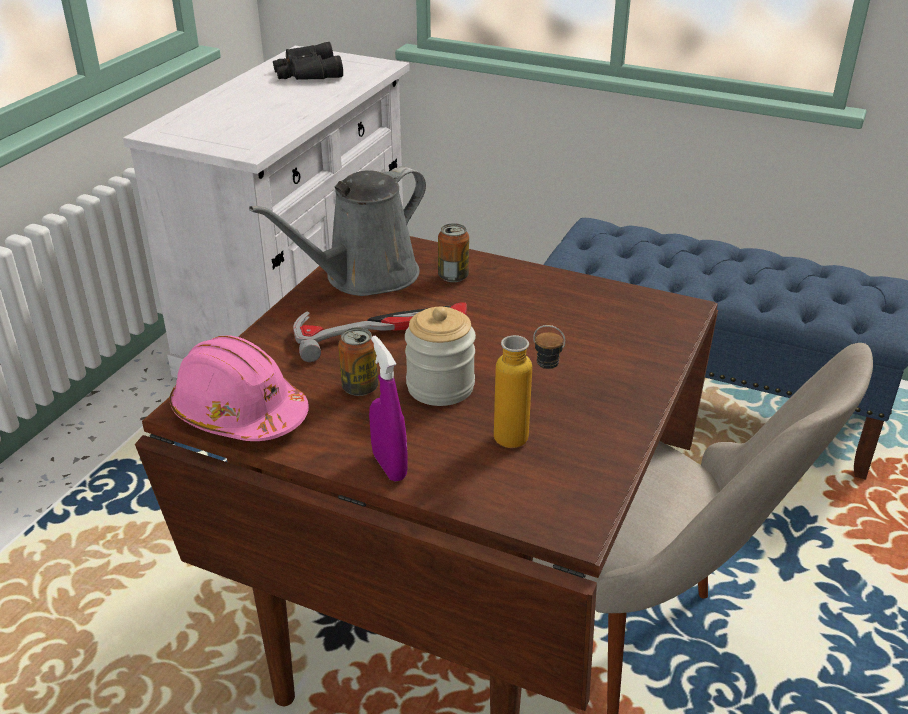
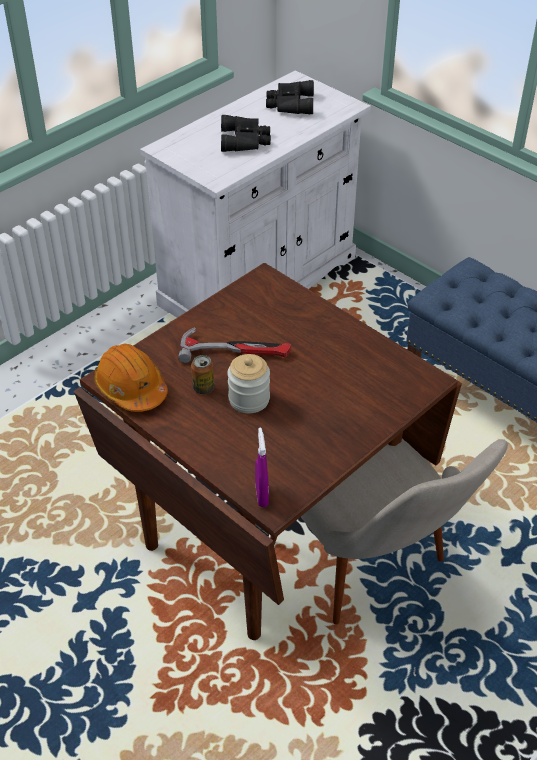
camera: 20 degrees right, 10 degrees up
pink hard hat [170,336,309,441] -> orange hard hat [94,344,168,412]
grey watering can [249,167,426,296] -> none
purple spray bottle [369,336,408,482] -> purple spray bottle moved to [255,428,269,507]
can [438,223,469,282] -> none
bottle [494,325,565,448] -> none
none -> black binoculars [221,115,271,152]

